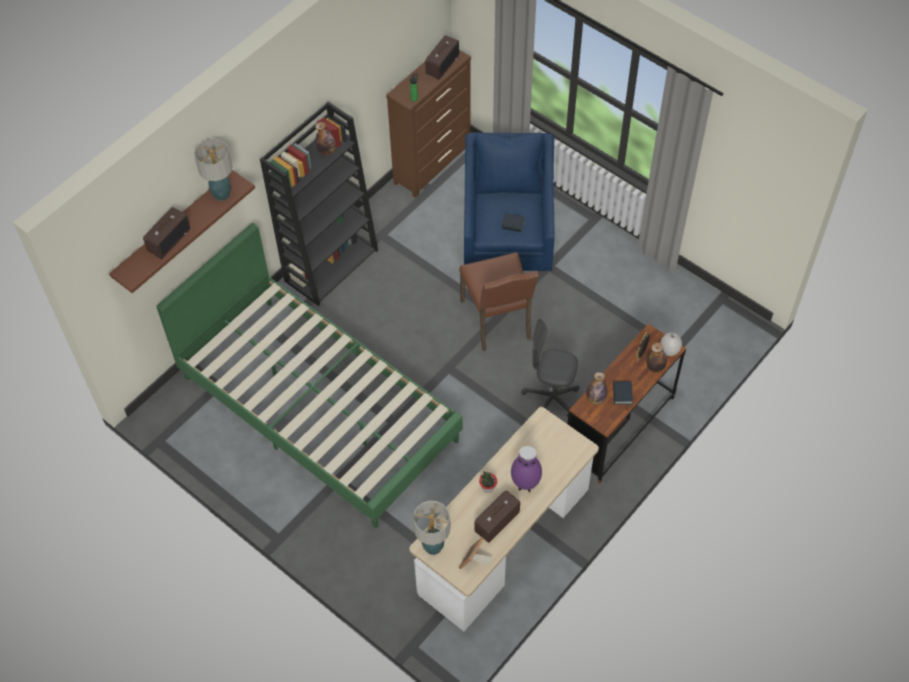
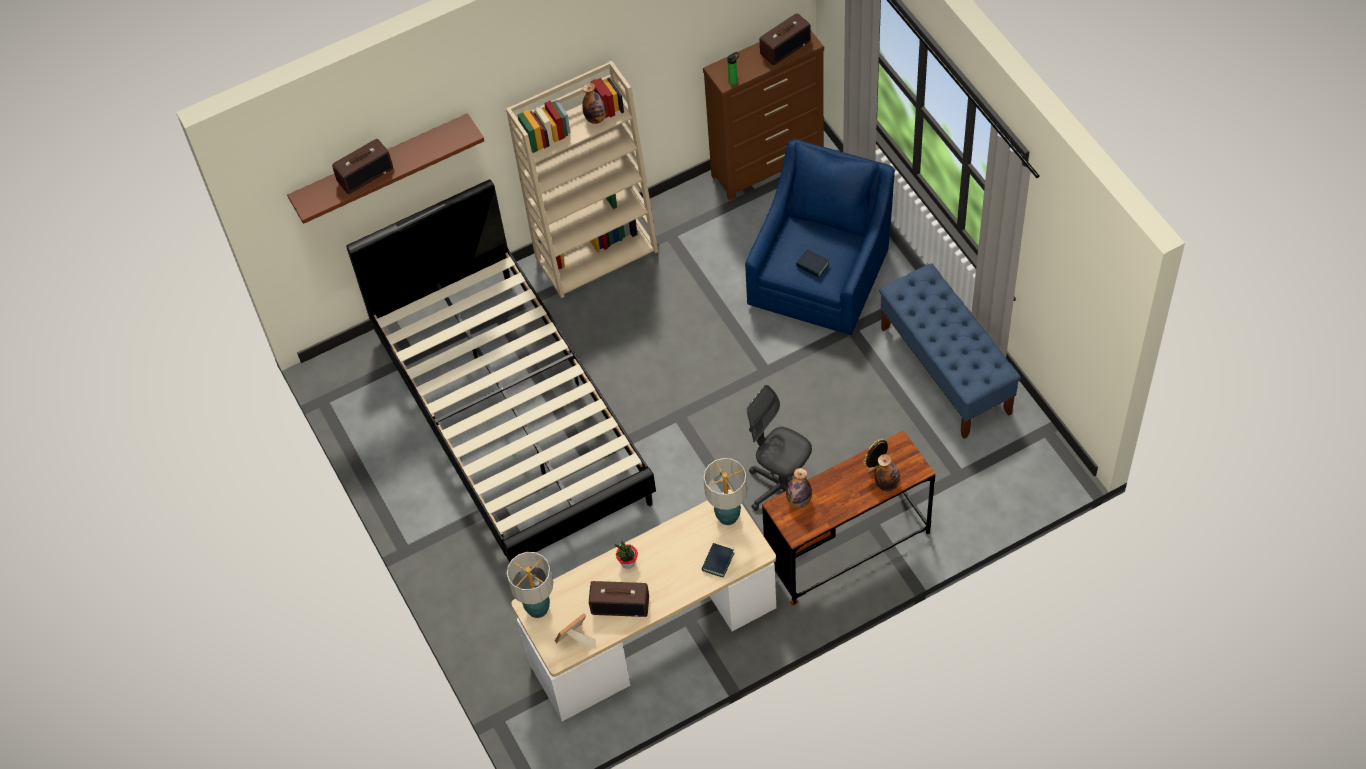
camera: 25 degrees right, 0 degrees up
green bed [156,223,463,528] -> black bed [346,179,656,574]
table lamp [194,139,233,201] -> table lamp moved to [703,458,747,525]
black bookcase [260,102,378,306] -> beige bookcase [506,61,658,298]
brown chair [459,252,539,351] -> none
radio [475,490,520,543] -> radio turned 150 degrees counterclockwise [589,581,649,617]
purple vase [511,446,542,492] -> none
book [613,381,633,405] -> book moved to [702,543,734,578]
white vase [660,333,682,356] -> none
none -> blue bench [879,263,1021,439]

